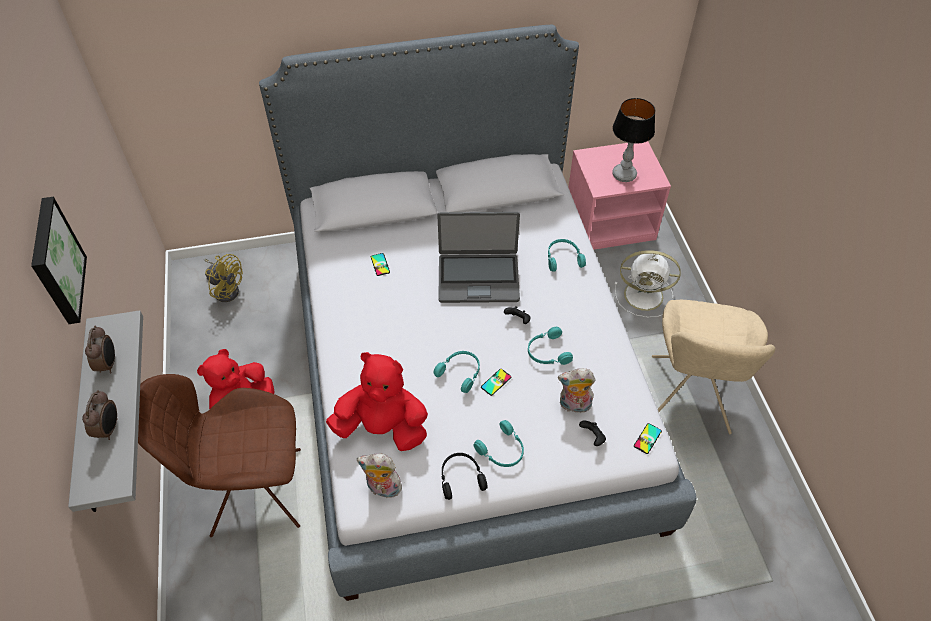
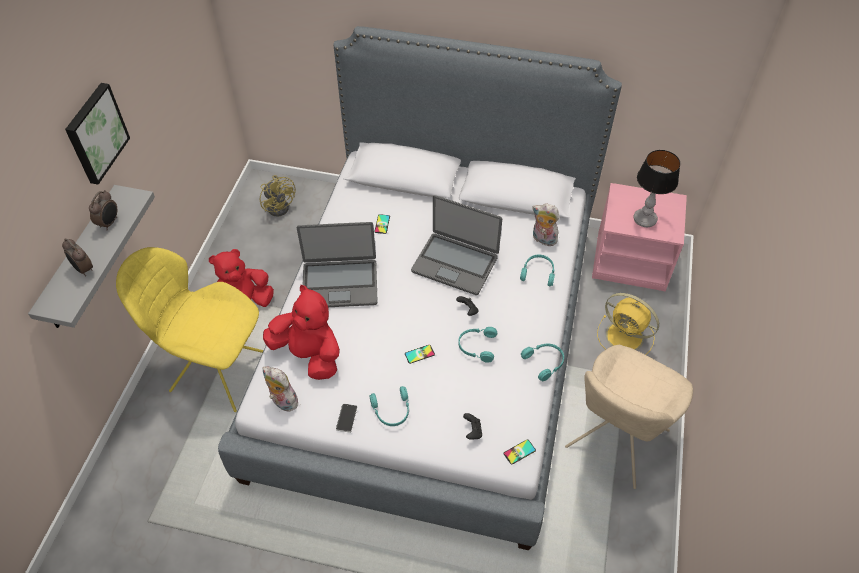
camera: 25 degrees right, 0 degrees up
alarm clock [82,390,117,440] -> alarm clock turned 105 degrees clockwise [62,239,93,277]
brown chair [138,374,301,537] -> yellow chair [116,247,264,412]
turquoise headphones [433,351,480,393] -> turquoise headphones moved to [521,344,564,381]
black headphones [442,453,488,500] -> phone [336,404,357,433]
plush toy [558,368,596,413] -> plush toy moved to [532,204,560,246]
white fan [615,250,681,318] -> yellow fan [597,293,659,355]
none -> laptop [297,222,378,307]

